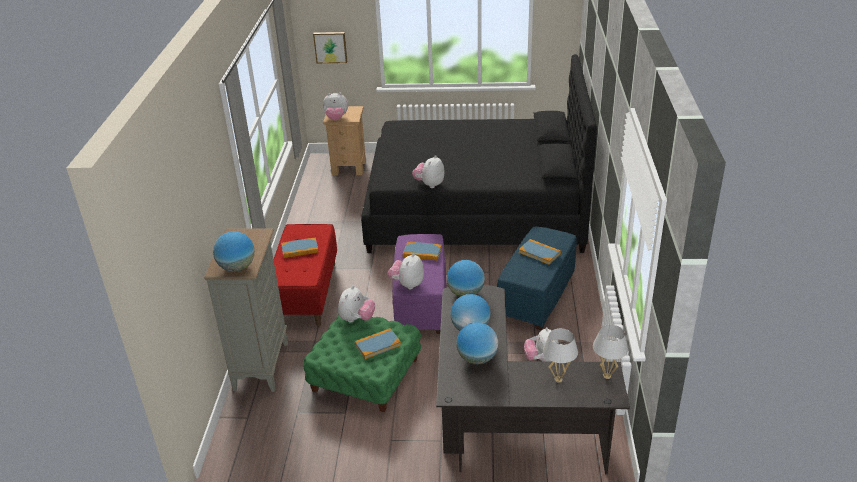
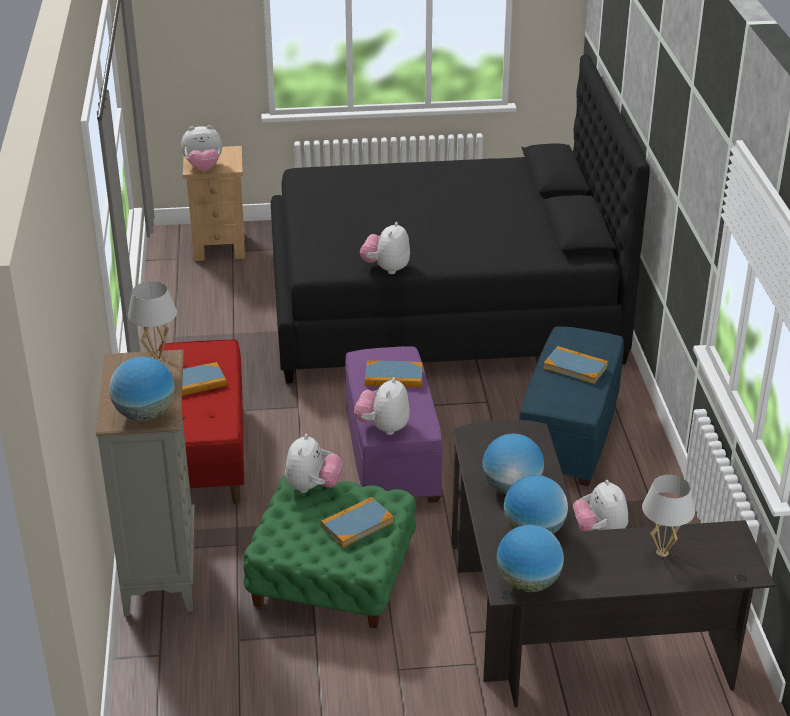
camera: 10 degrees left, 0 degrees up
picture [313,32,347,63] -> none
globe [447,260,485,297] -> globe moved to [497,525,564,592]
white table lamp [593,325,628,379] -> white table lamp moved to [128,281,177,362]

